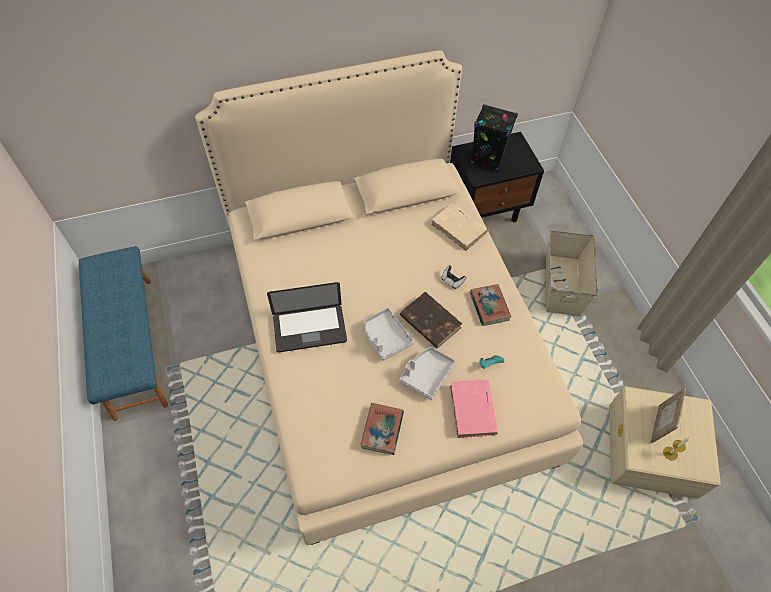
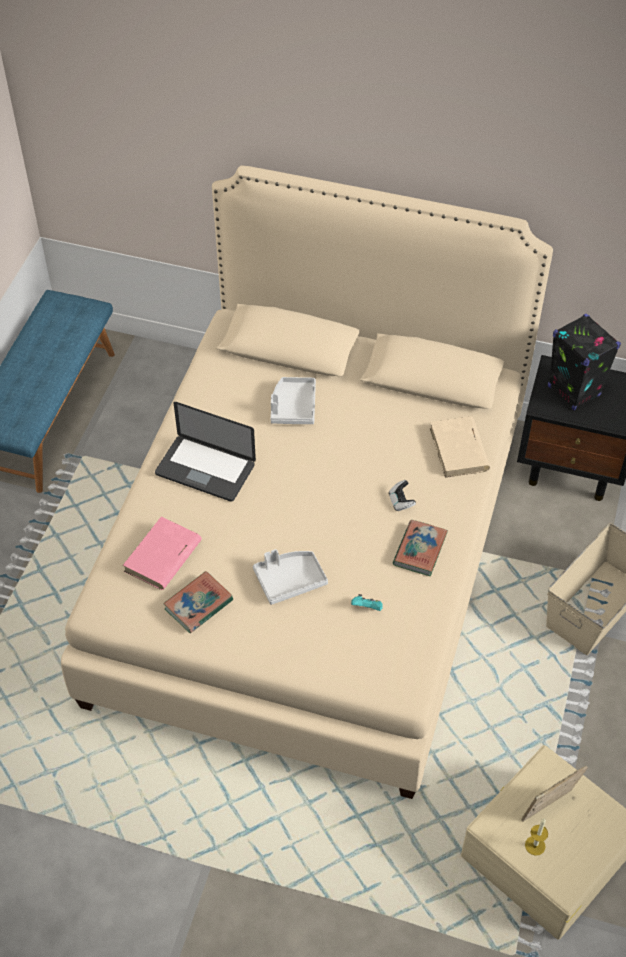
camera: 35 degrees right, 5 degrees down
grey tray [364,308,414,361] -> grey tray moved to [271,377,316,424]
brown book [400,292,462,348] -> none
pink book [450,380,498,438] -> pink book moved to [123,517,202,590]

